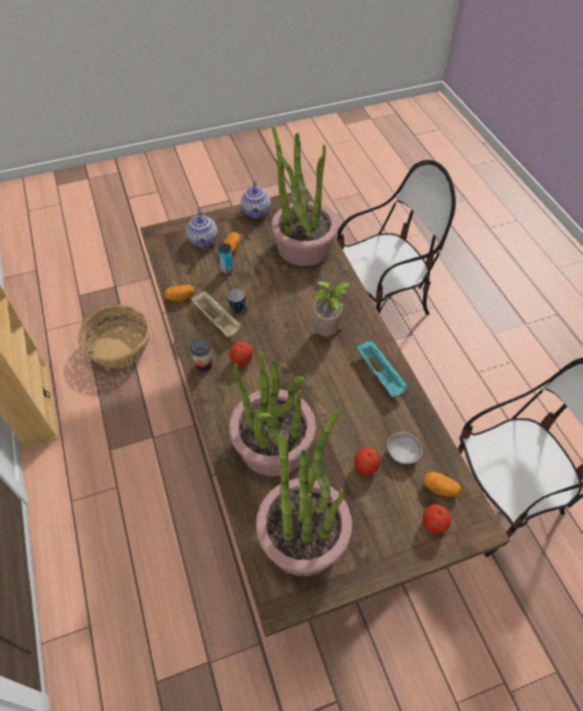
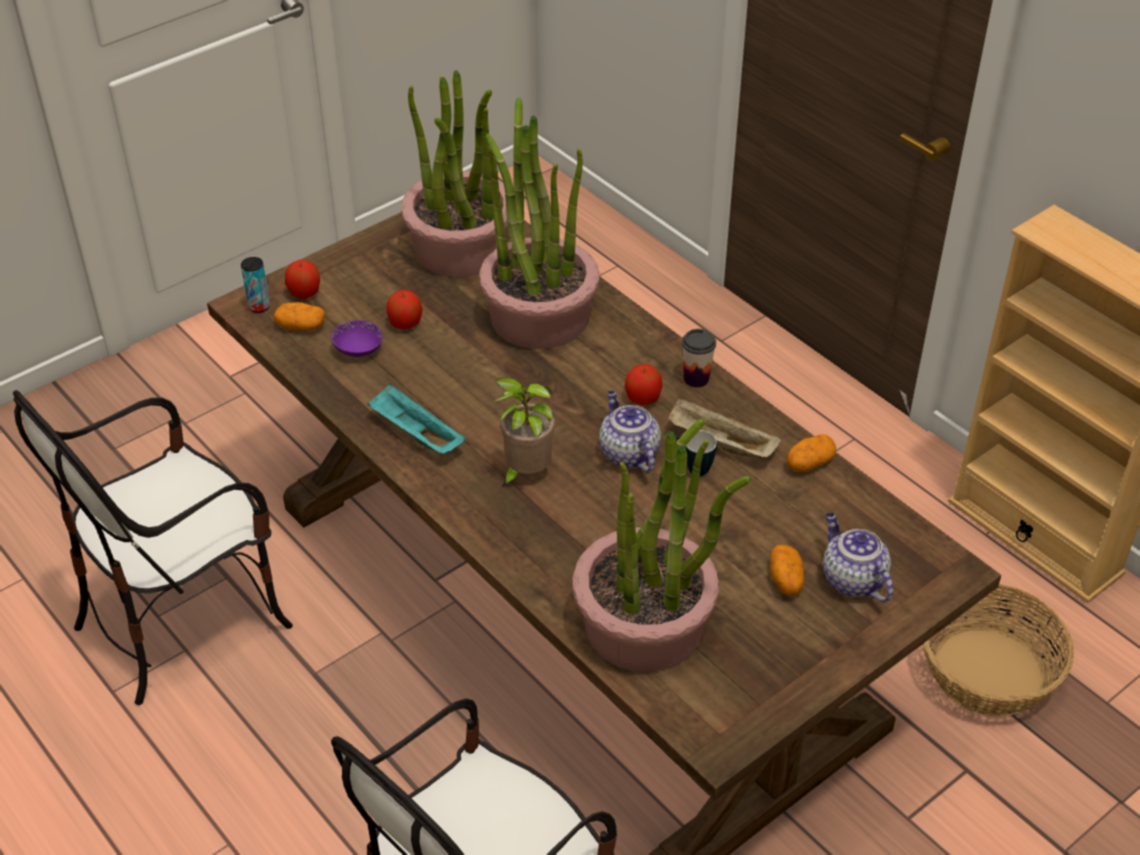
camera: 160 degrees right, 10 degrees down
can [218,243,233,274] -> can moved to [241,257,270,313]
teapot [241,180,271,219] -> teapot moved to [599,390,661,473]
grey bowl [387,432,423,464] -> purple bowl [331,320,383,357]

